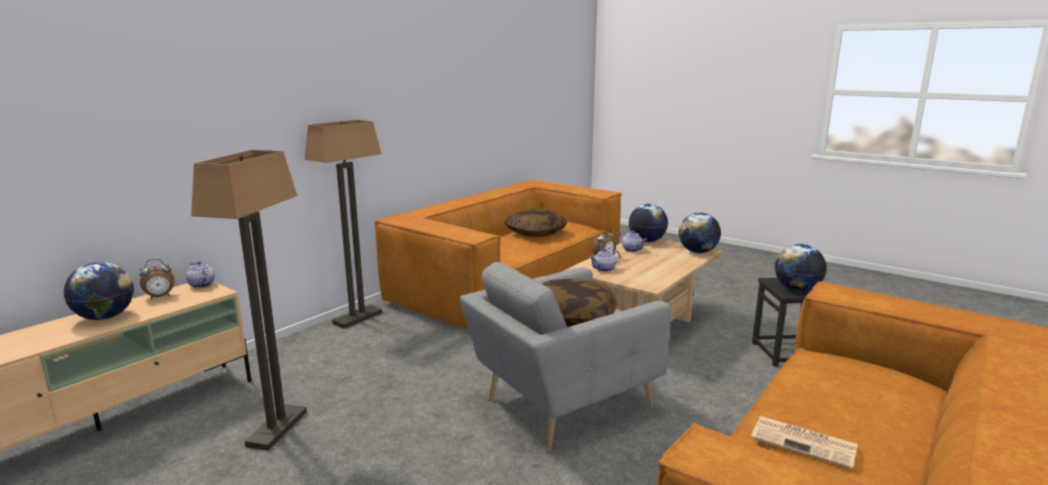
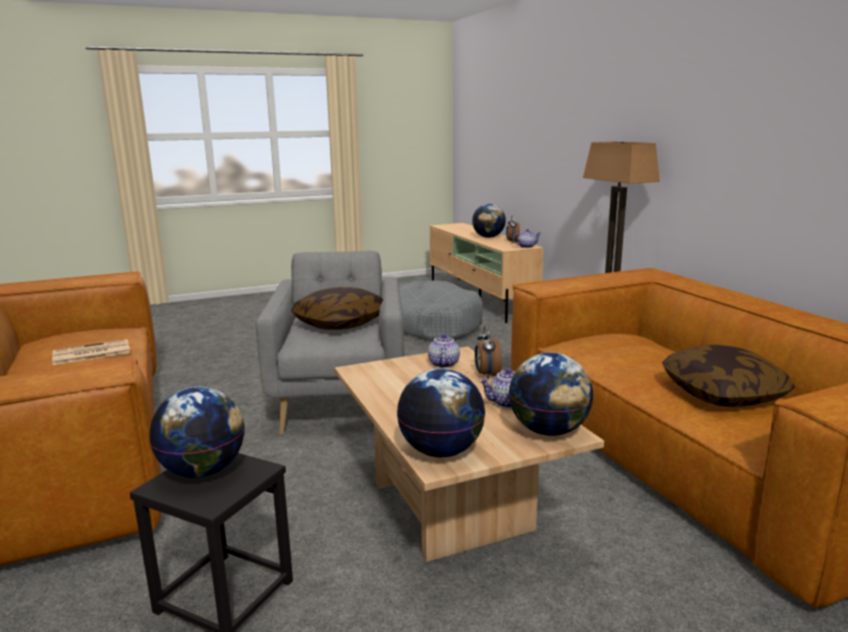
camera: 120 degrees right, 0 degrees up
floor lamp [191,150,307,451] -> grey dog bed [399,280,483,342]

